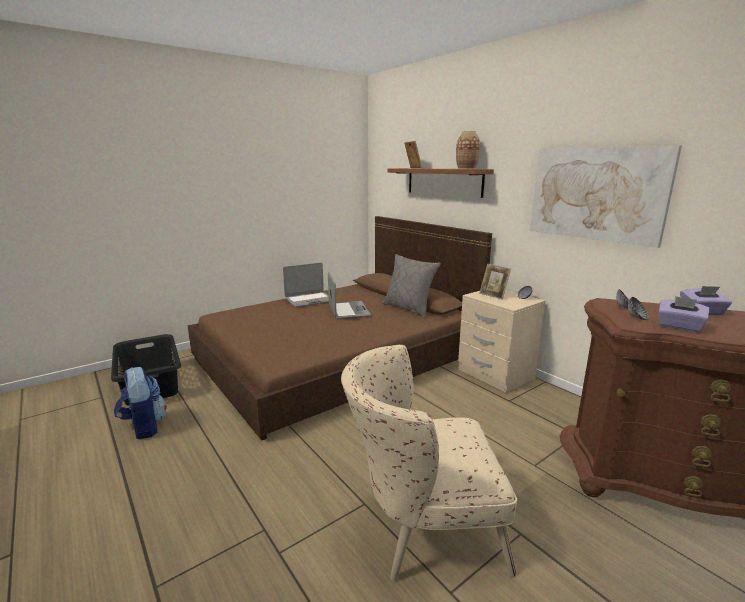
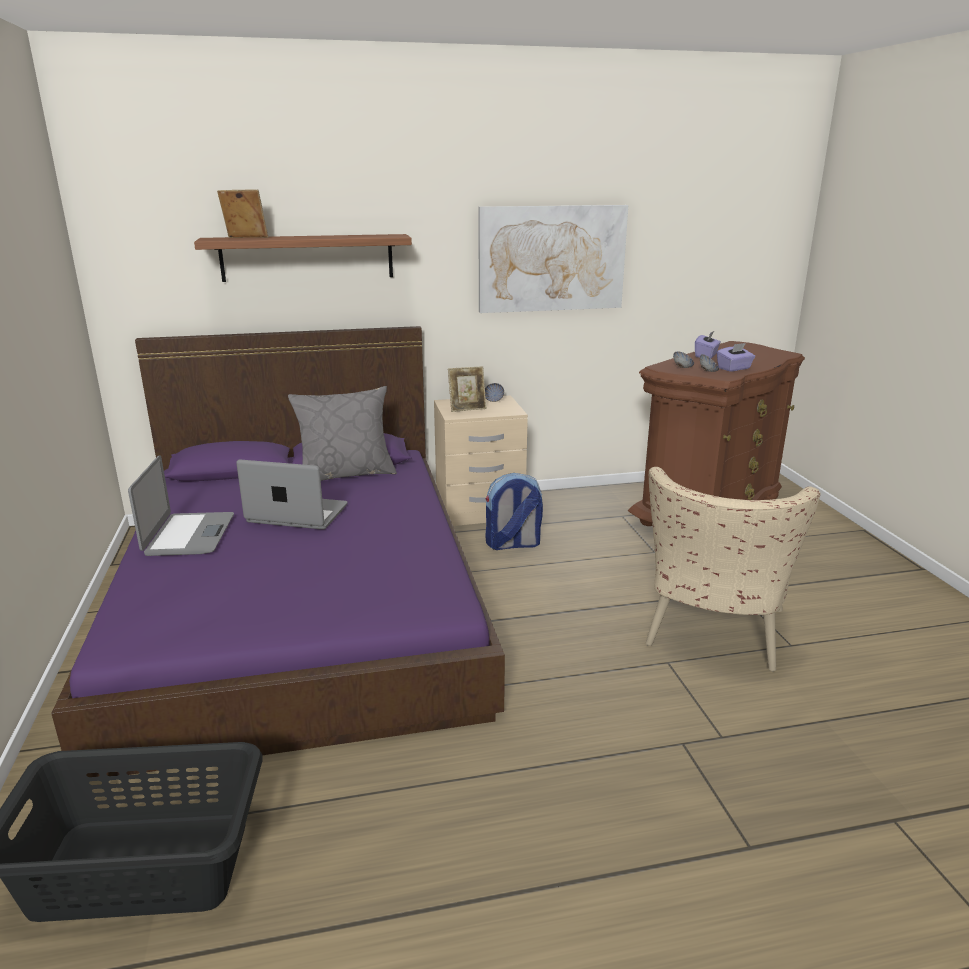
camera: 65 degrees left, 5 degrees up
backpack [114,367,167,439] -> backpack moved to [485,473,543,550]
brown bed [188,216,492,441] -> purple bed [51,326,505,777]
vase [456,131,480,169] -> none

